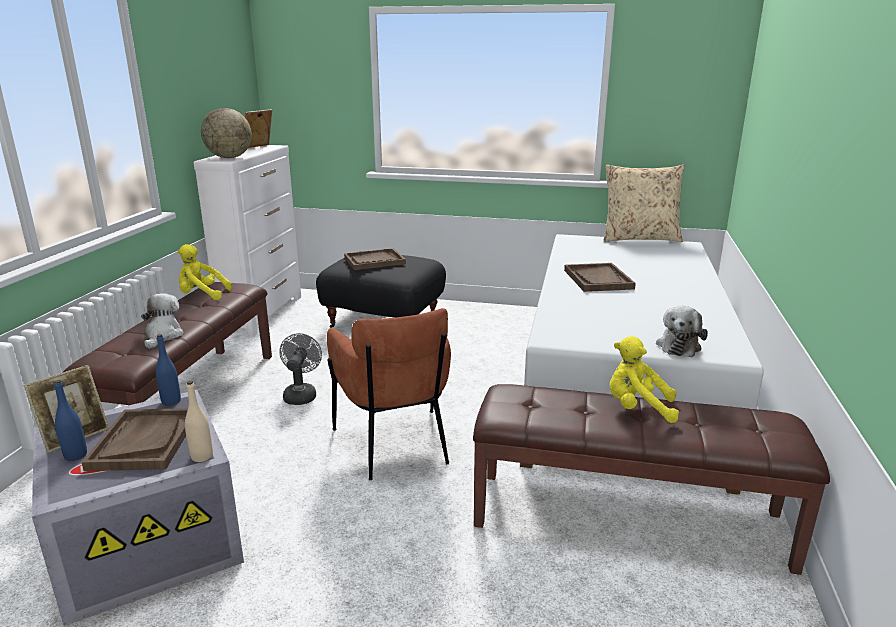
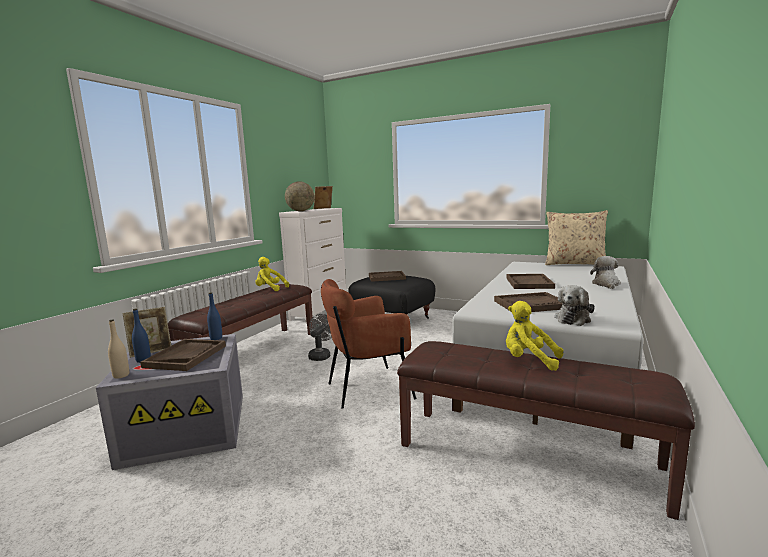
camera: 15 degrees right, 10 degrees down
plush toy [141,293,184,349] -> plush toy moved to [590,256,621,289]
beige bottle [185,381,213,462] -> beige bottle moved to [108,319,129,379]
brown armchair [327,308,451,480] -> brown armchair turned 75 degrees clockwise [321,279,416,409]
none -> brown tray [494,292,563,312]

